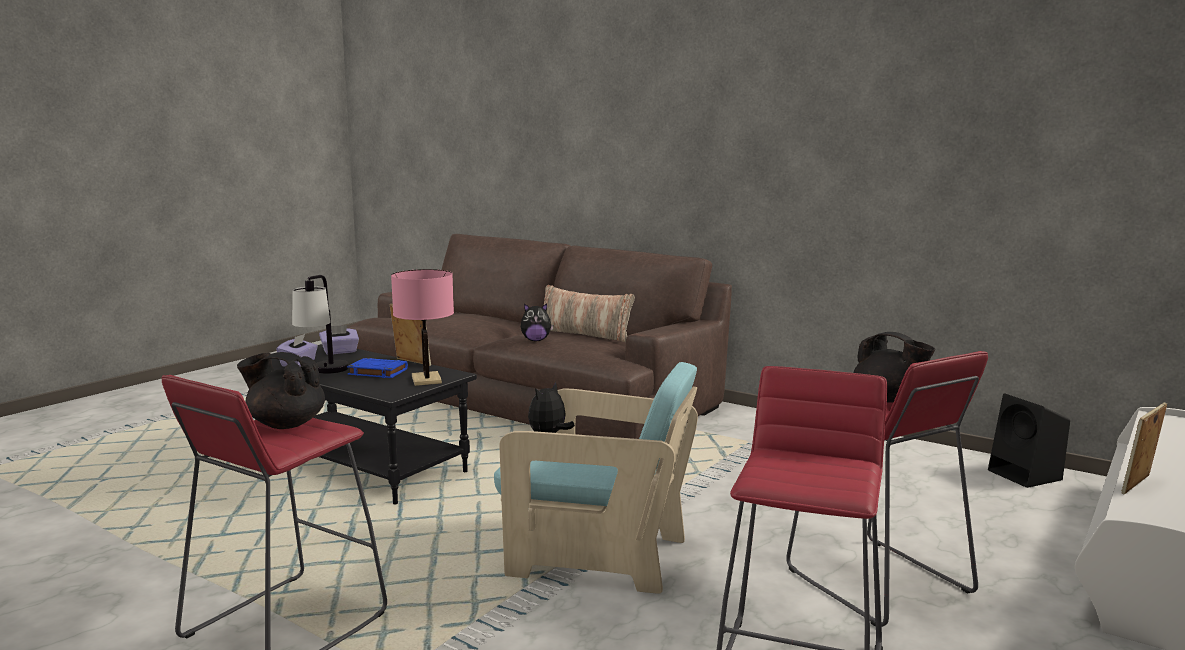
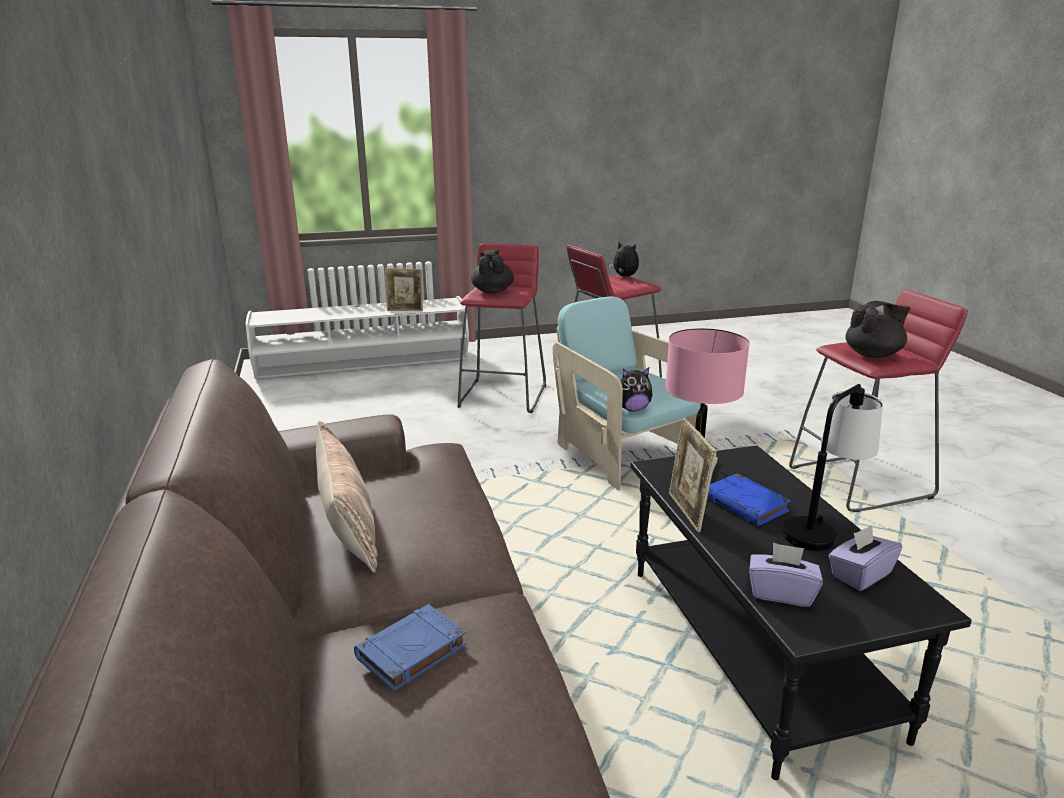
camera: 140 degrees left, 10 degrees up
black teapot [237,352,325,429] -> black teapot turned 75 degrees counterclockwise [845,301,910,358]
plush toy [521,303,553,341] -> plush toy moved to [609,242,639,277]
black speaker [988,393,1070,488] -> none
none -> blue book [354,604,467,692]

